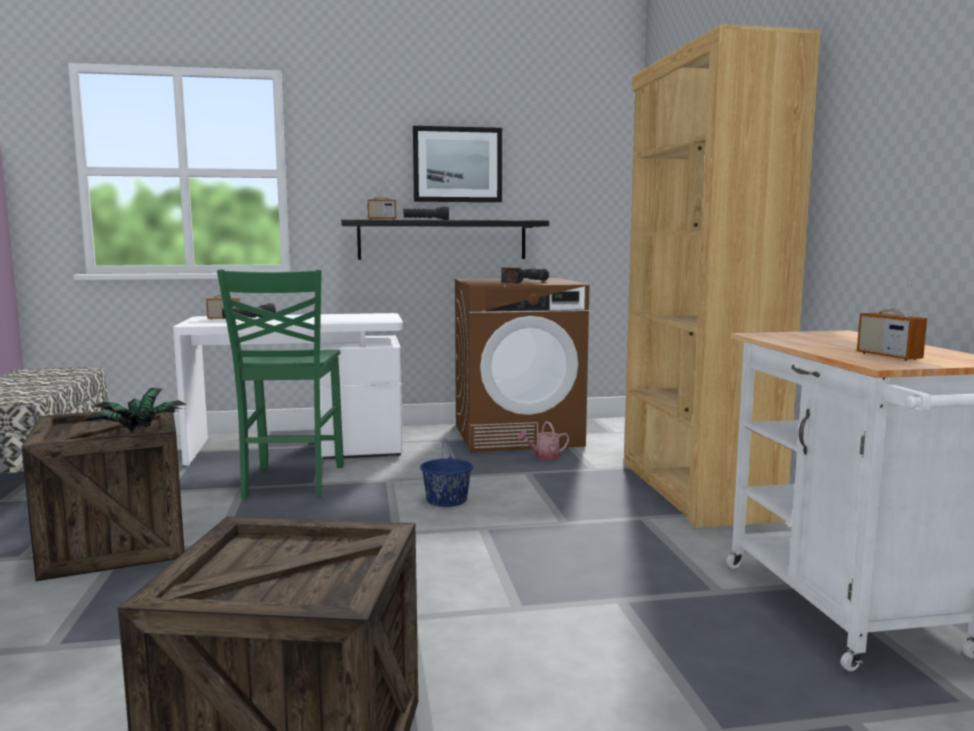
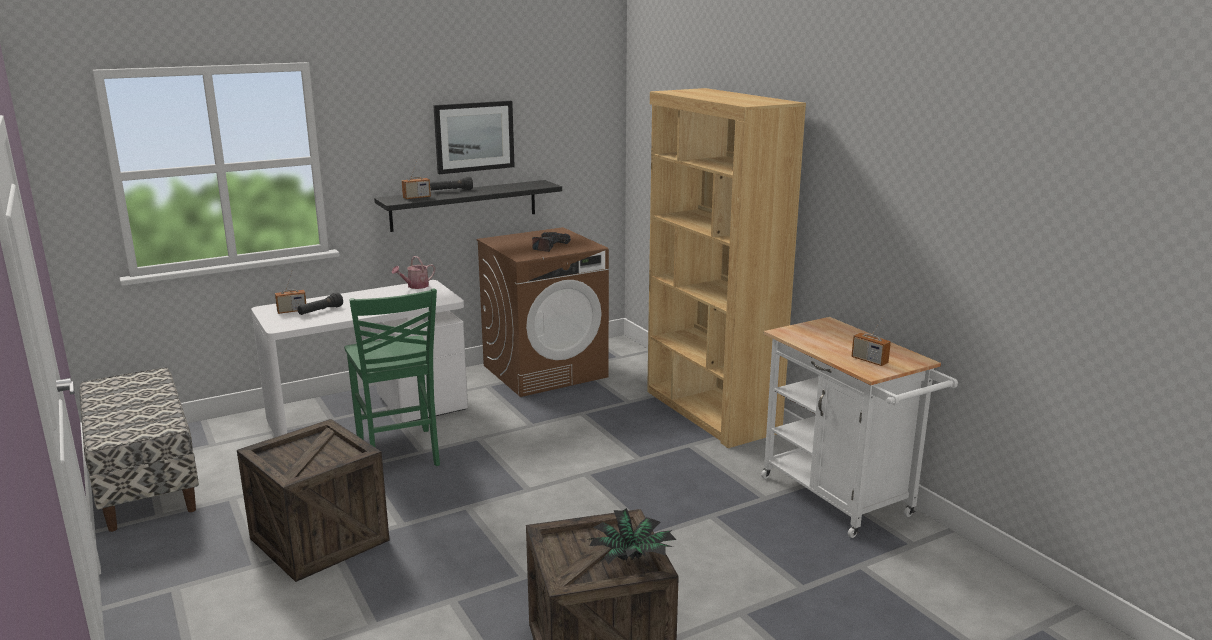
camera: 20 degrees left, 10 degrees up
potted plant [84,388,187,431] -> potted plant moved to [587,508,677,565]
blue bucket [420,438,473,507] -> none
watering can [518,421,570,460] -> watering can moved to [392,256,435,289]

